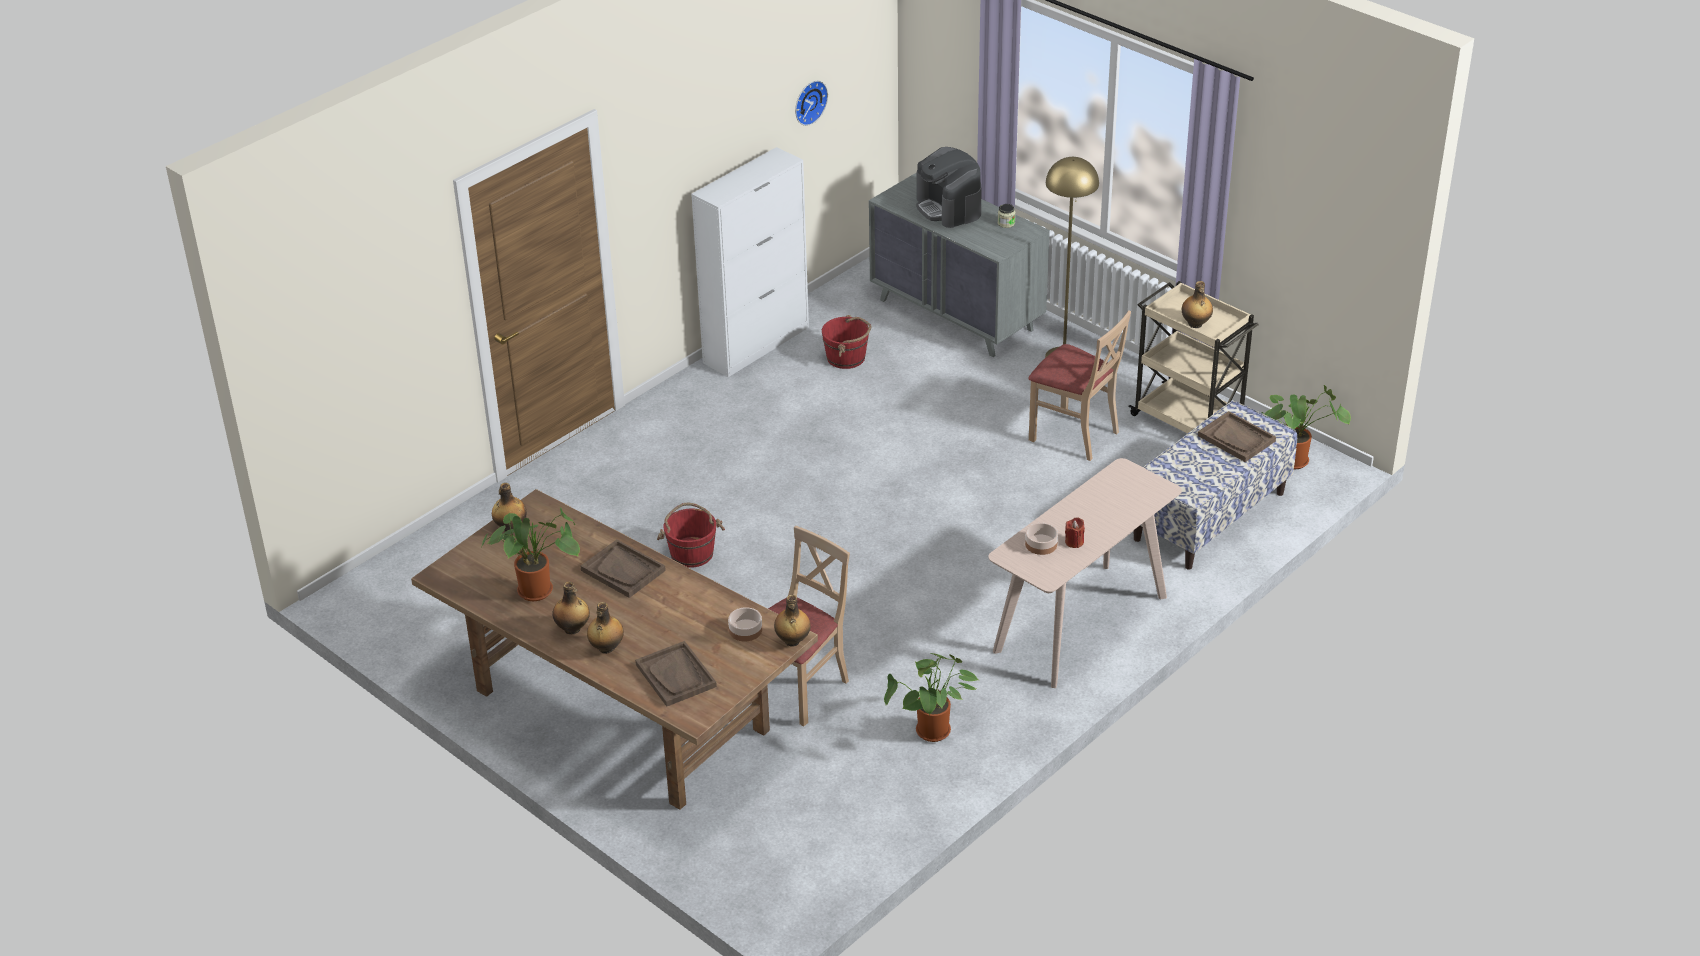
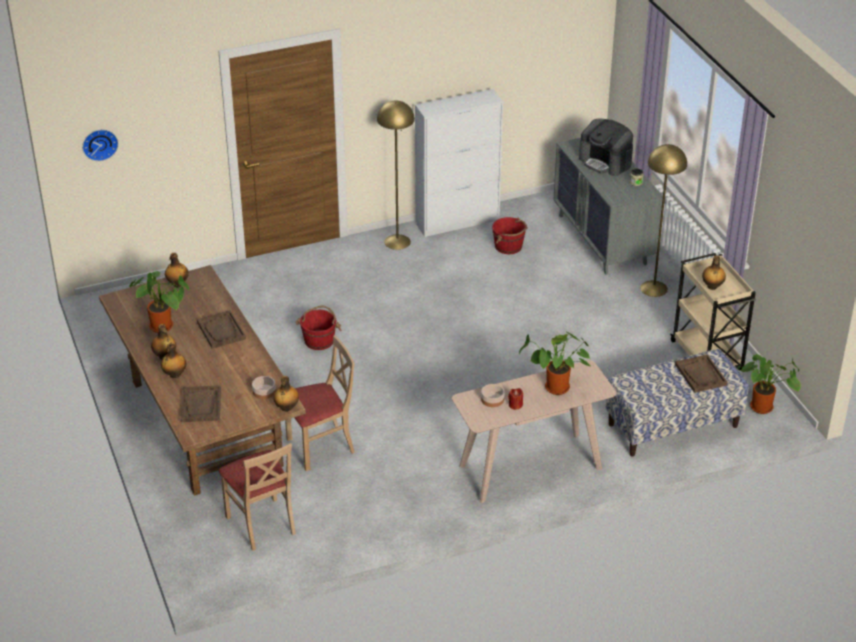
camera: 25 degrees right, 0 degrees up
wall clock [795,81,828,126] -> wall clock moved to [82,130,118,161]
potted plant [884,653,978,742] -> potted plant moved to [519,331,592,395]
coffee machine [916,147,981,228] -> coffee machine turned 45 degrees counterclockwise [579,119,633,176]
beige chair [1028,310,1131,461] -> beige chair moved to [219,443,296,551]
none -> yellow floor lamp [377,100,415,250]

